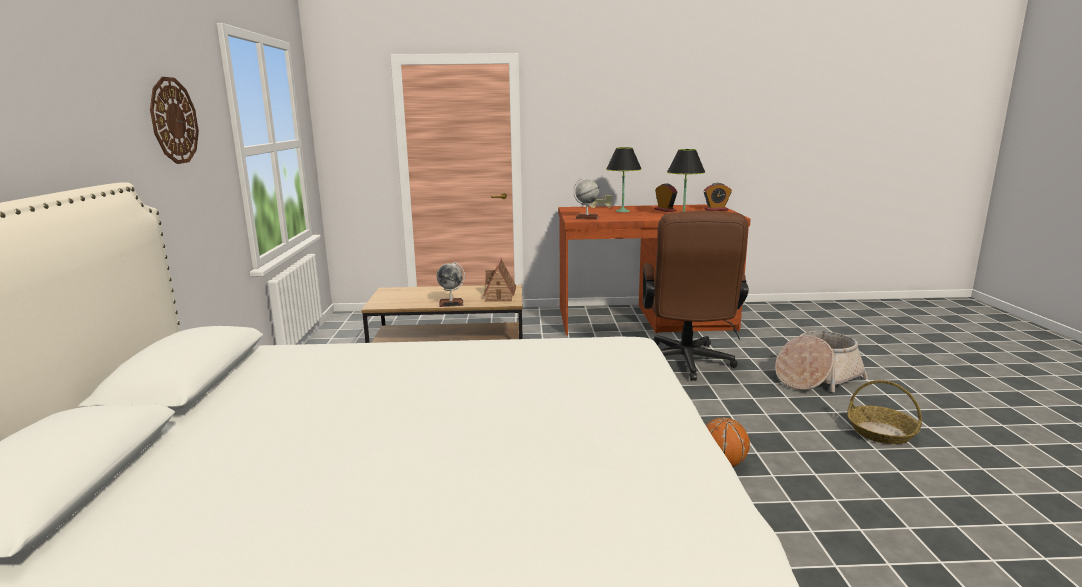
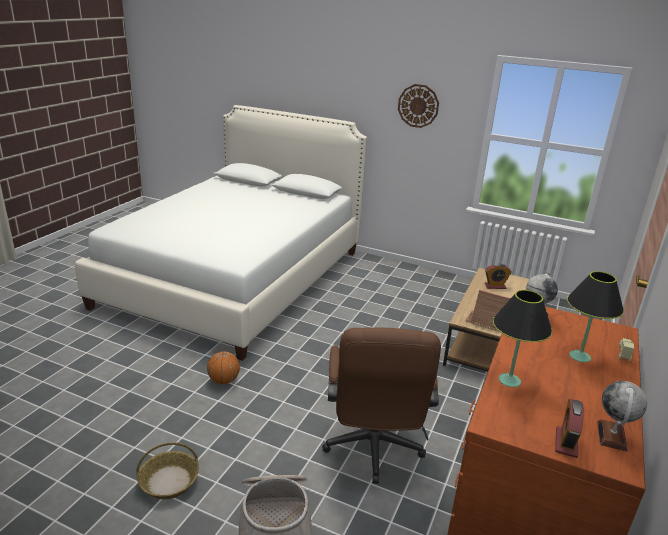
camera: 115 degrees right, 10 degrees up
globe [437,262,465,307] -> globe moved to [597,381,647,452]
brown office chair [643,211,749,381] -> brown office chair turned 120 degrees counterclockwise [322,327,441,484]
alarm clock [655,183,677,212] -> alarm clock moved to [485,263,512,289]

